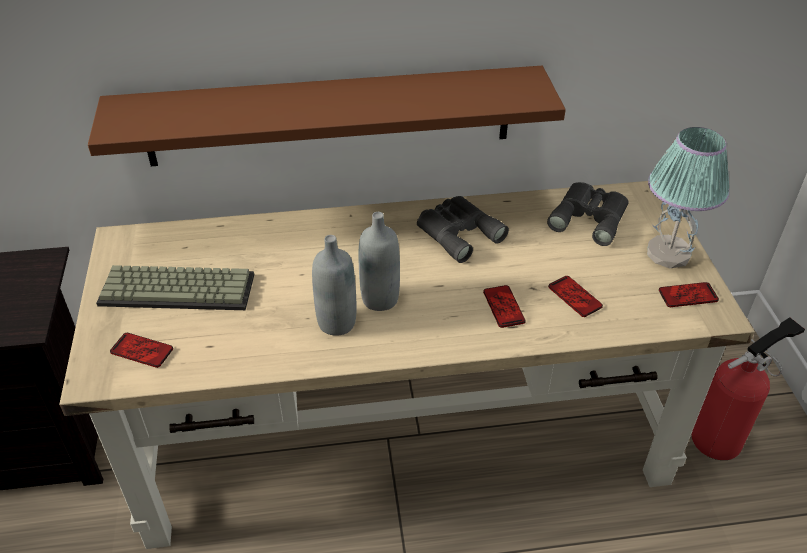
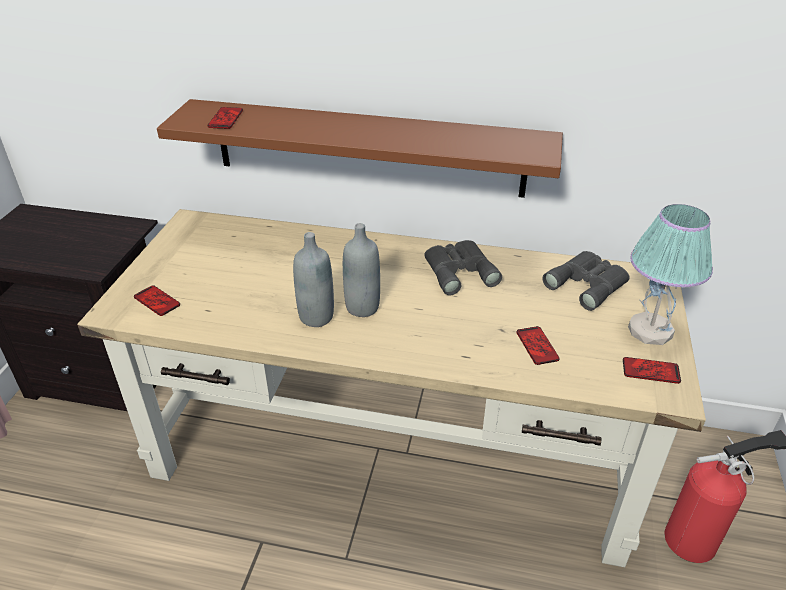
camera: 20 degrees right, 5 degrees down
keyboard [96,265,254,310] -> none
phone [483,285,526,328] -> phone moved to [207,107,243,129]

